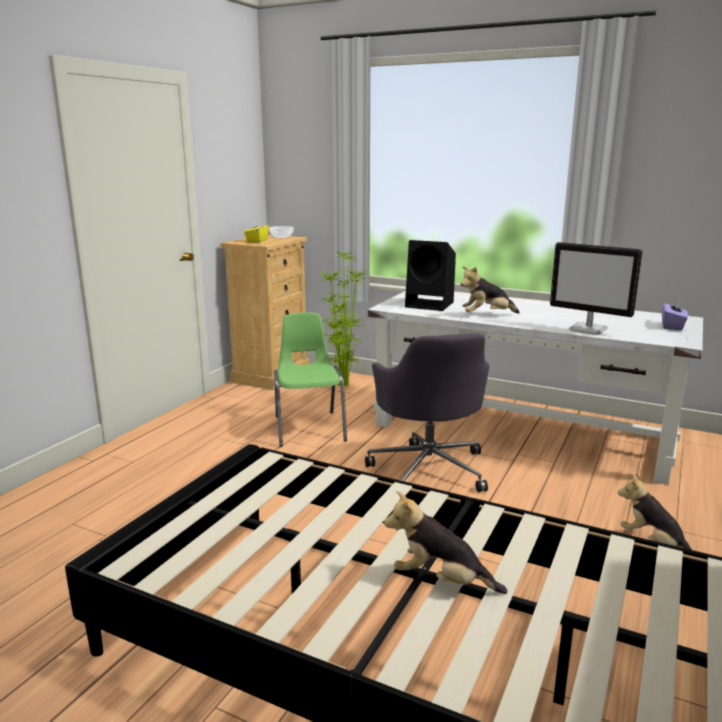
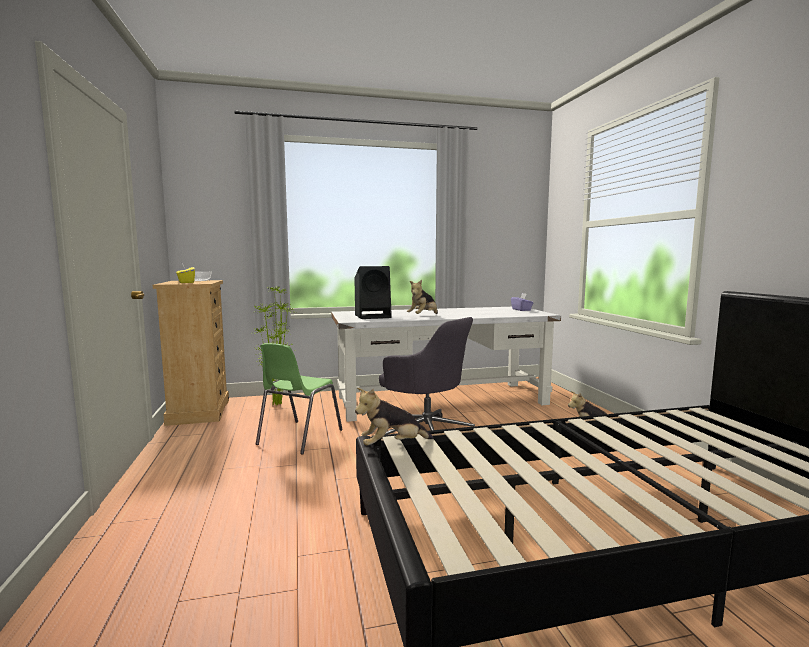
camera: 40 degrees left, 10 degrees down
green chair [274,313,347,447] -> green chair turned 105 degrees counterclockwise [256,343,343,455]
plush toy [384,491,507,594] -> plush toy moved to [355,388,433,445]
monitor [550,242,643,335] -> none

